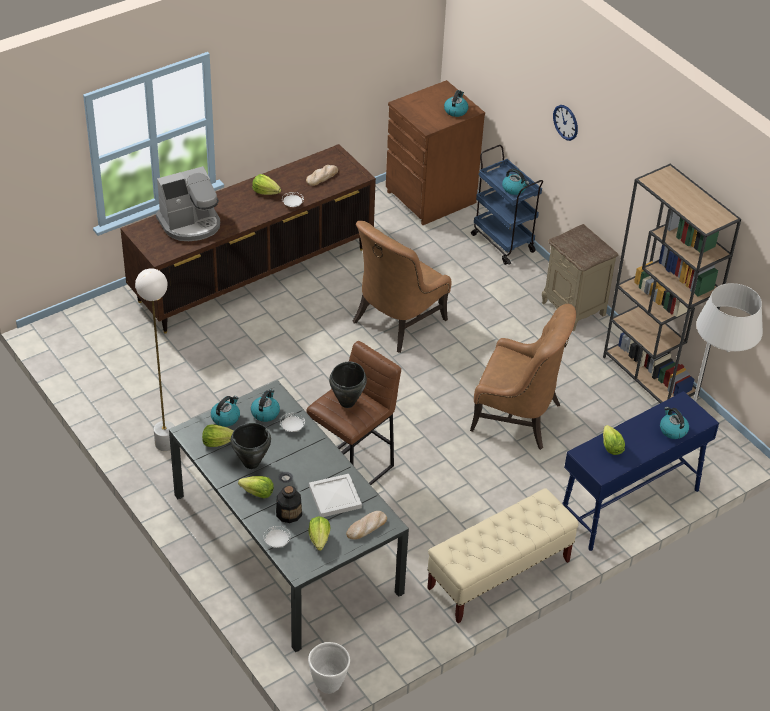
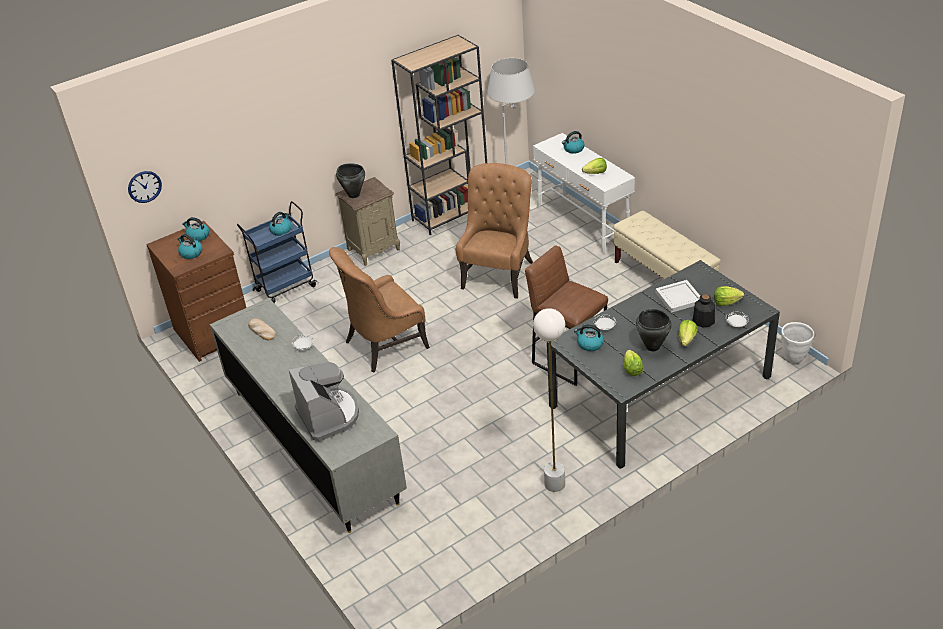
camera: 85 degrees left, 5 degrees down
brown cabinet [120,144,376,334] -> grey cabinet [210,298,407,533]
kettle [211,396,240,427] -> kettle moved to [177,234,202,259]
lettuce [252,174,281,195] -> none
black cooking pot [329,362,367,408] -> black cooking pot moved to [336,163,365,198]
bread [346,511,387,540] -> none
brown chair [353,221,451,353] -> brown chair turned 105 degrees clockwise [329,247,430,372]
wall clock [553,105,578,141] -> wall clock moved to [128,171,162,203]
blue console table [562,391,719,551] -> white console table [533,133,635,253]

